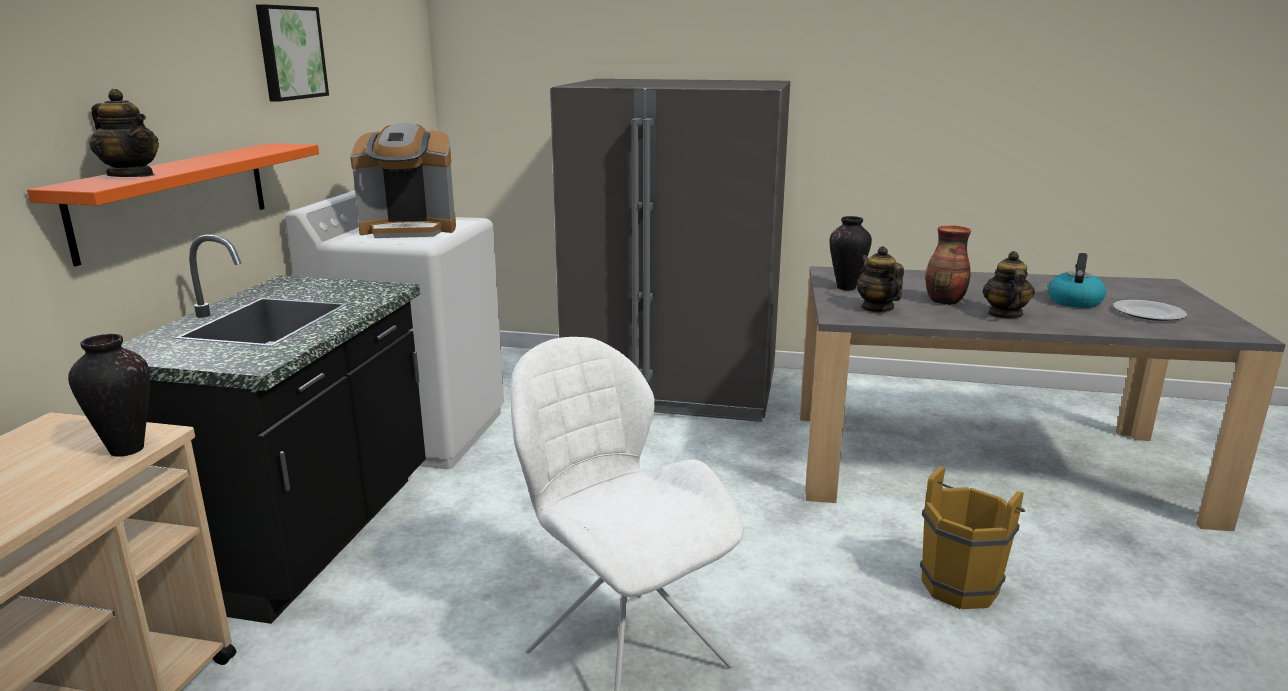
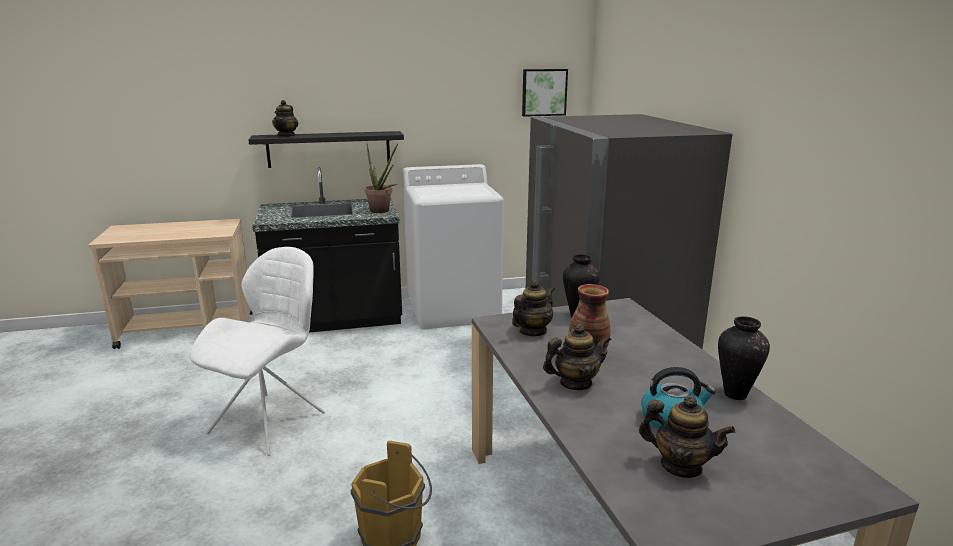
camera: 65 degrees right, 0 degrees up
orange shelf [27,143,319,266] -> black shelf [248,131,404,168]
vase [68,334,150,457] -> vase moved to [718,316,770,400]
picture [256,5,329,102] -> picture moved to [522,69,568,117]
coffee machine [350,123,456,238] -> none
plate [1113,300,1187,321] -> teapot [639,396,736,478]
none -> potted plant [365,144,398,213]

